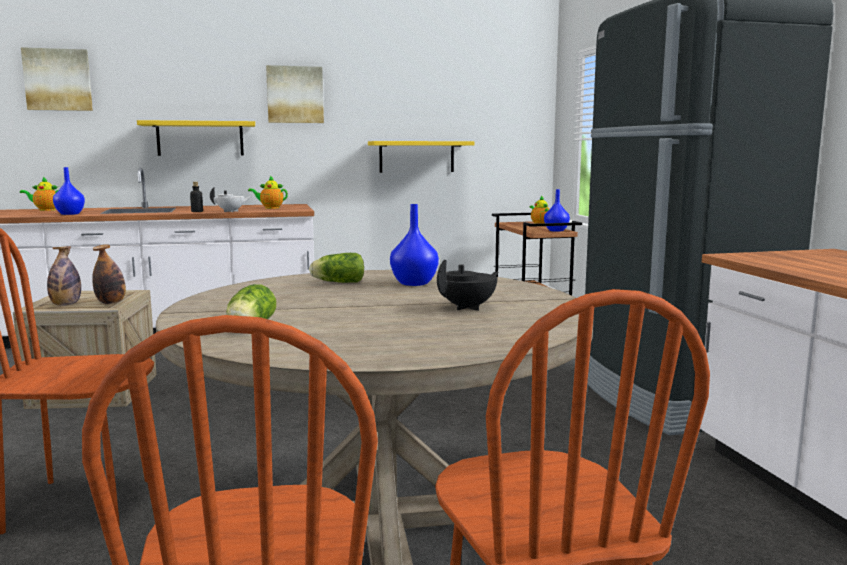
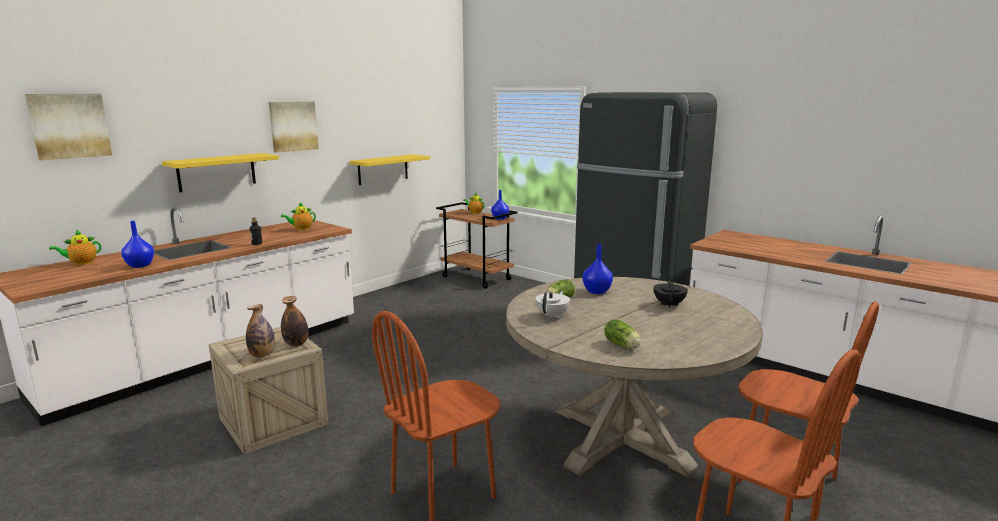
camera: 35 degrees left, 5 degrees up
white teapot [210,187,252,212] -> white teapot moved to [535,291,570,319]

